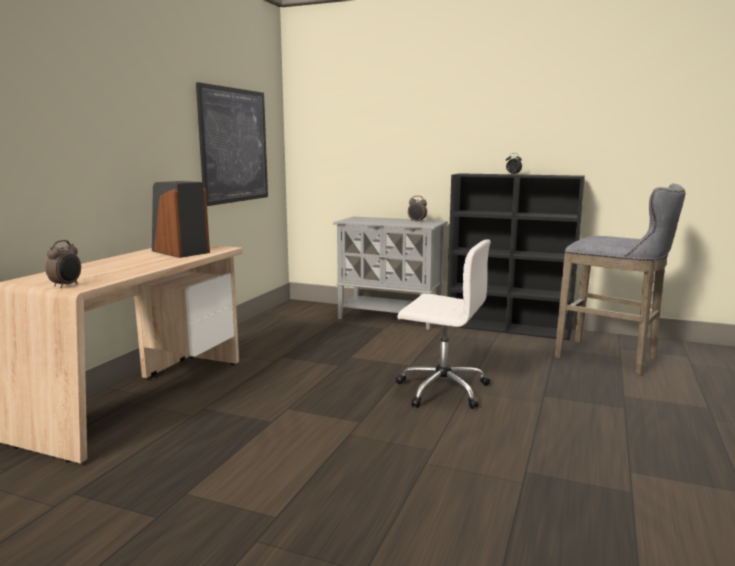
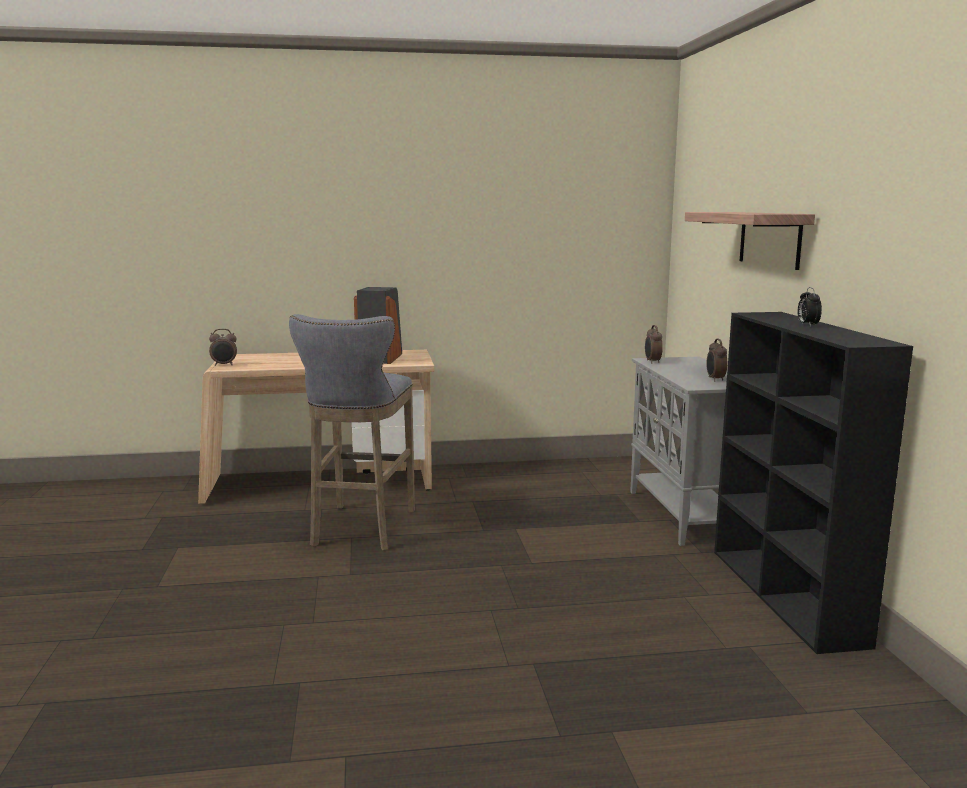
camera: 60 degrees right, 0 degrees up
picture [196,82,268,206] -> none
white office chair [396,239,491,409] -> none
grey stool [554,184,685,375] -> grey stool moved to [289,314,415,551]
none -> alarm clock [645,325,663,364]
none -> shelf [685,212,815,270]

